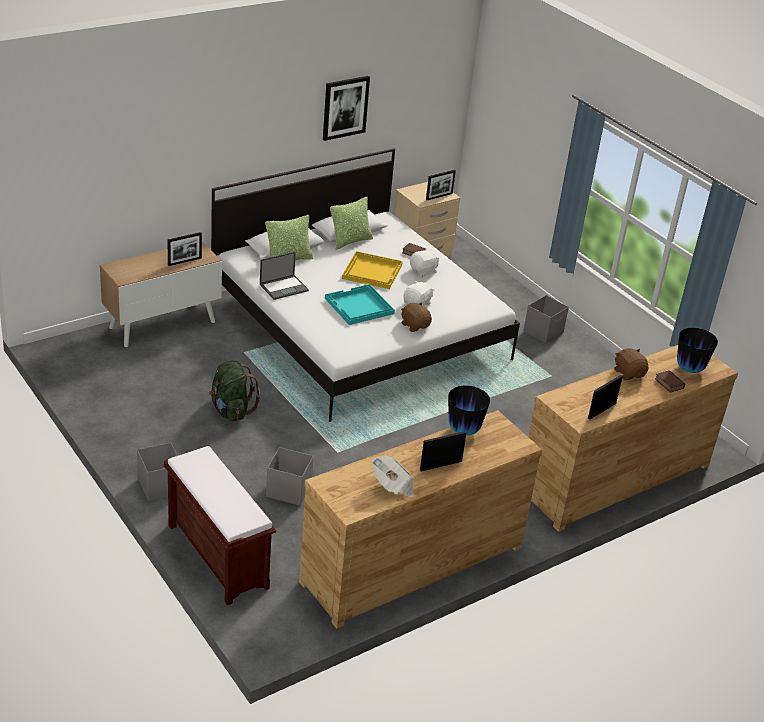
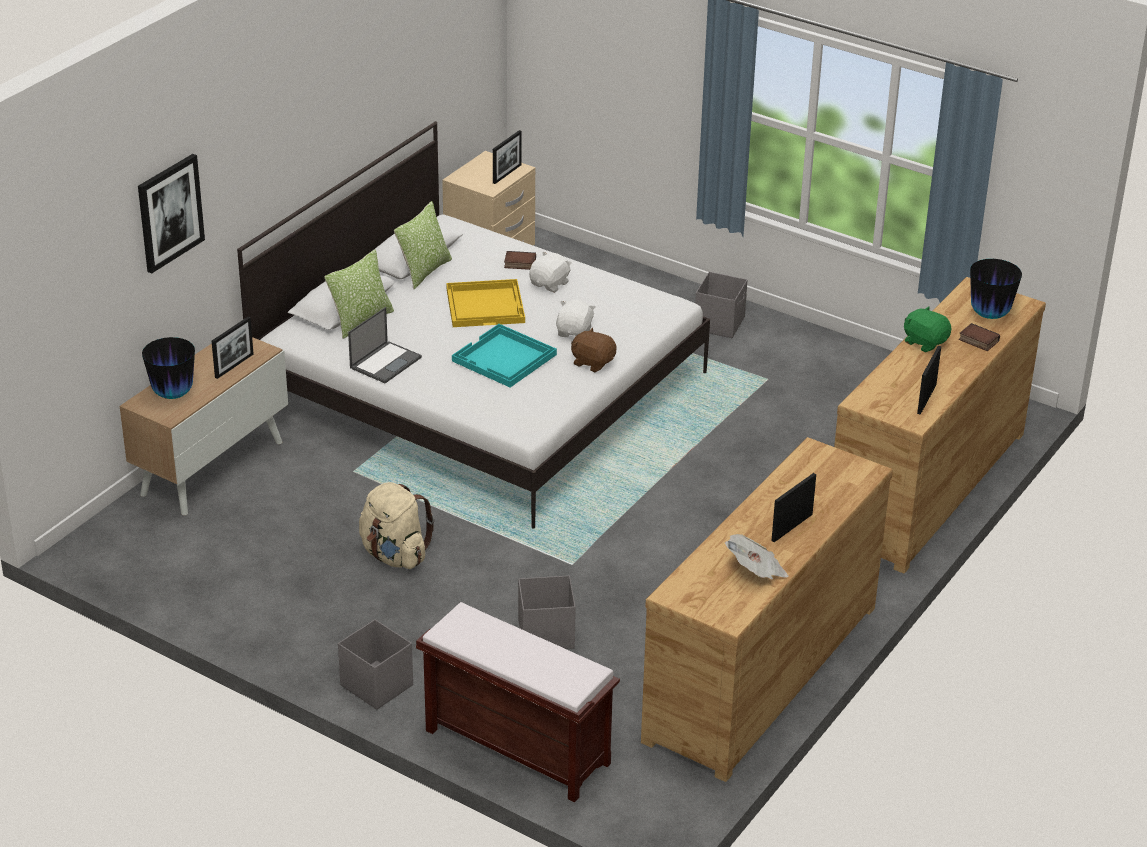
camera: 20 degrees left, 0 degrees up
green backpack [209,360,260,422] -> beige backpack [359,482,435,569]
picture [323,76,370,141] -> picture moved to [138,154,205,273]
vase [448,386,490,436] -> vase moved to [142,337,195,399]
brown plush toy [614,348,648,380] -> green plush toy [904,306,952,352]

